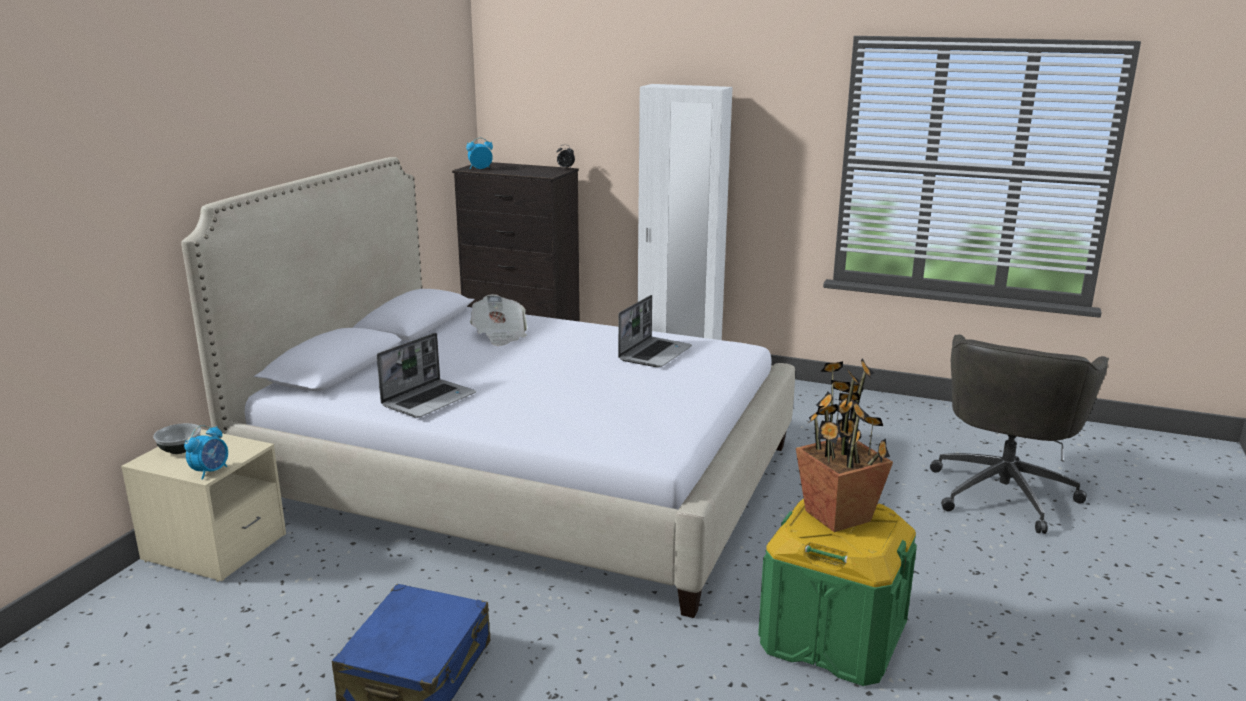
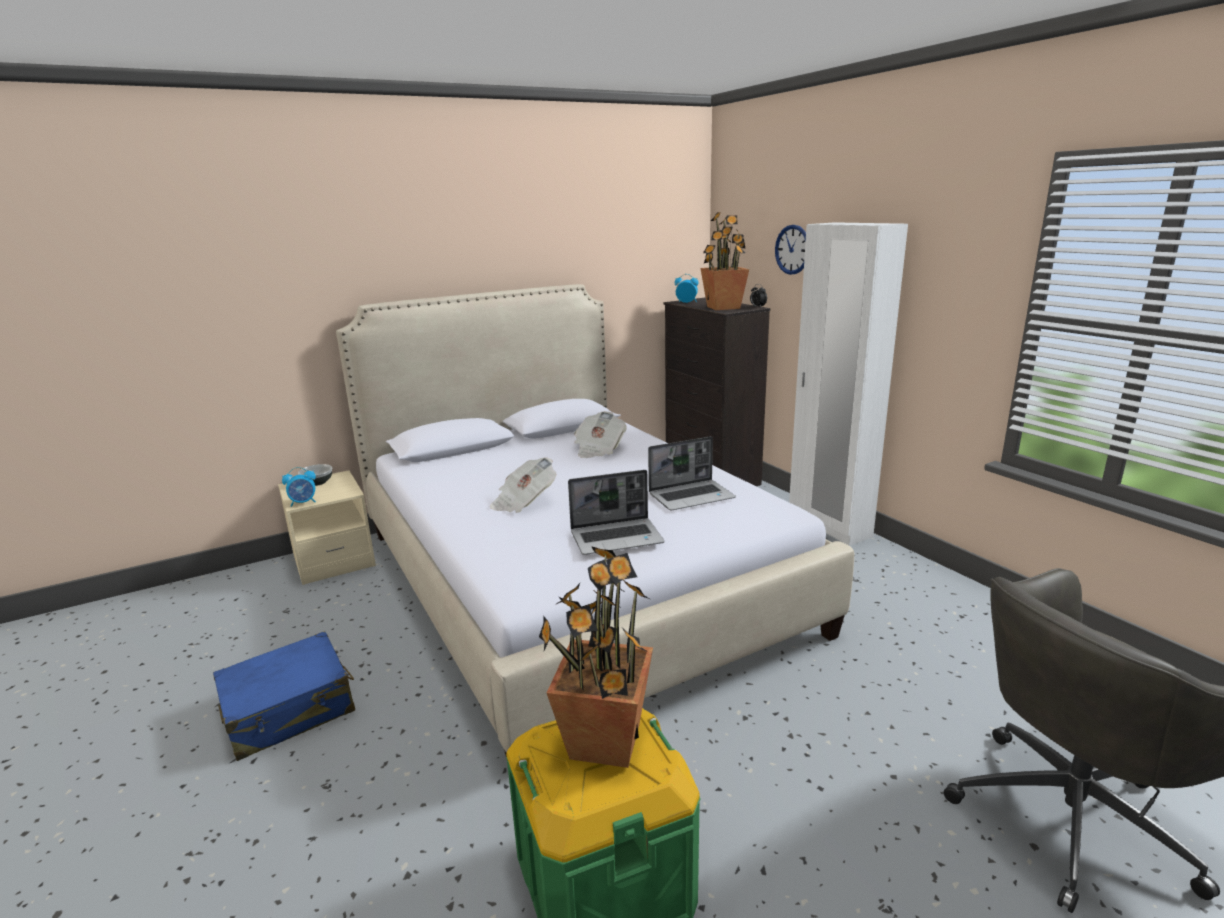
camera: 40 degrees right, 0 degrees up
laptop [377,333,476,418] -> laptop moved to [568,470,665,555]
none -> newspaper [490,458,556,513]
none -> potted plant [700,212,749,310]
none -> wall clock [775,225,806,275]

